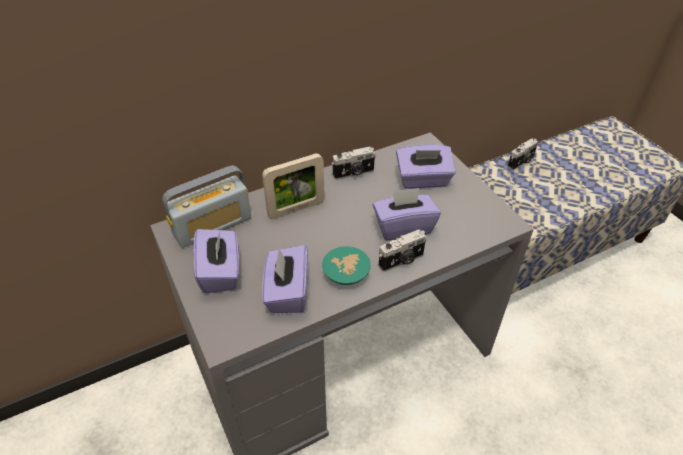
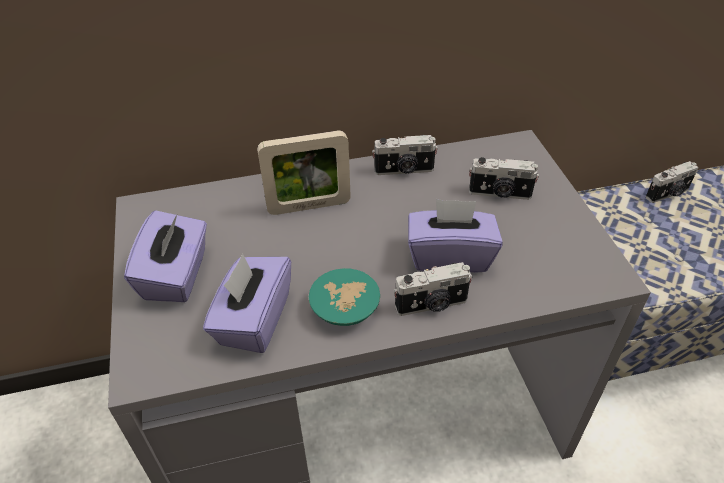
camera: 15 degrees right, 0 degrees up
radio [162,166,251,248] -> none
purple tissue box [396,144,456,189] -> camera [469,157,539,200]

